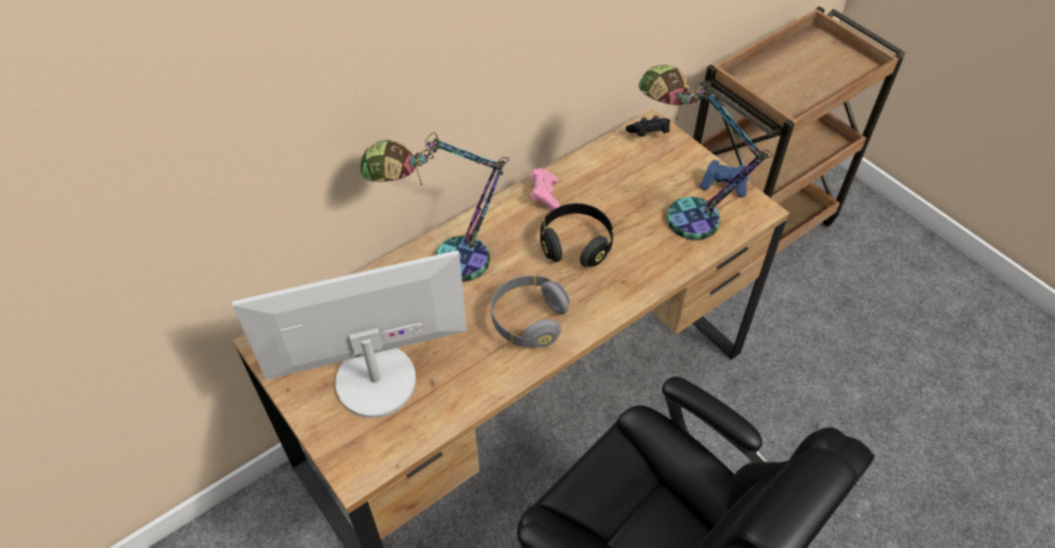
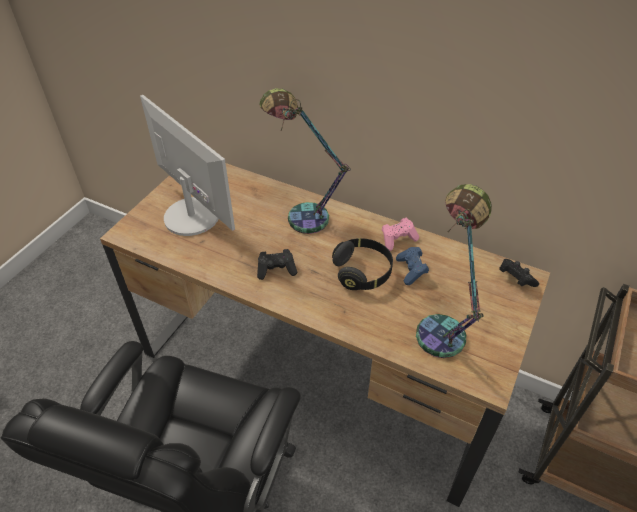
camera: 65 degrees right, 5 degrees down
grey headphones [491,275,570,348] -> black game controller [257,249,297,280]
blue game controller [700,160,747,197] -> blue game controller moved to [396,247,429,285]

